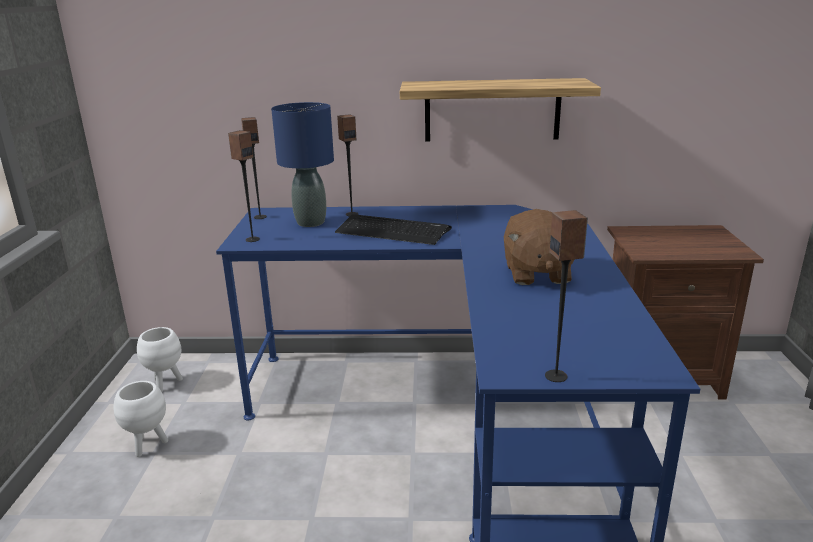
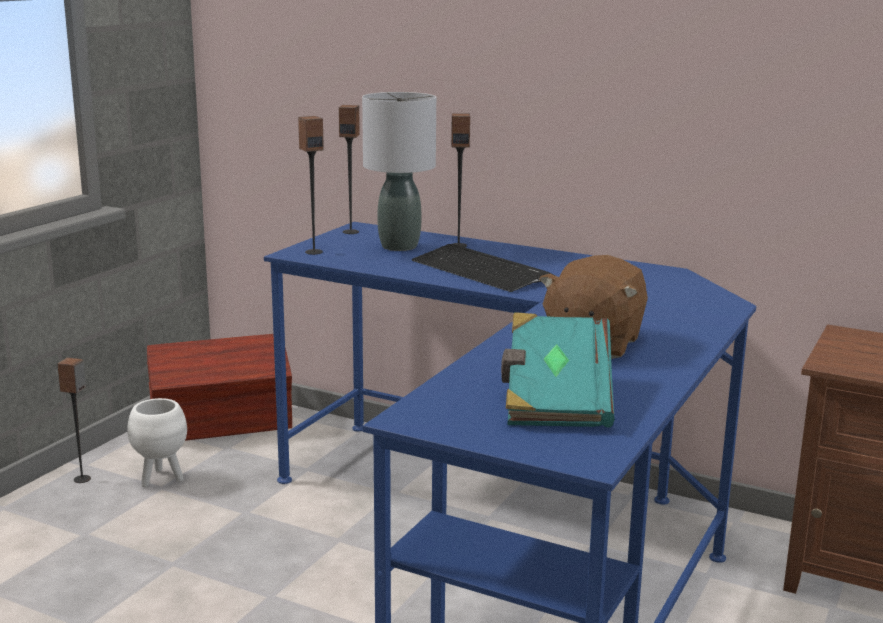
camera: 25 degrees right, 5 degrees down
white planter [137,327,183,392] -> brown storage box [147,334,292,441]
blue table lamp [271,102,334,227] -> grey table lamp [362,92,436,251]
shelf [400,78,601,142] -> none
speaker [545,210,588,382] -> speaker moved to [57,358,91,483]
none -> turquoise book [501,312,615,427]

